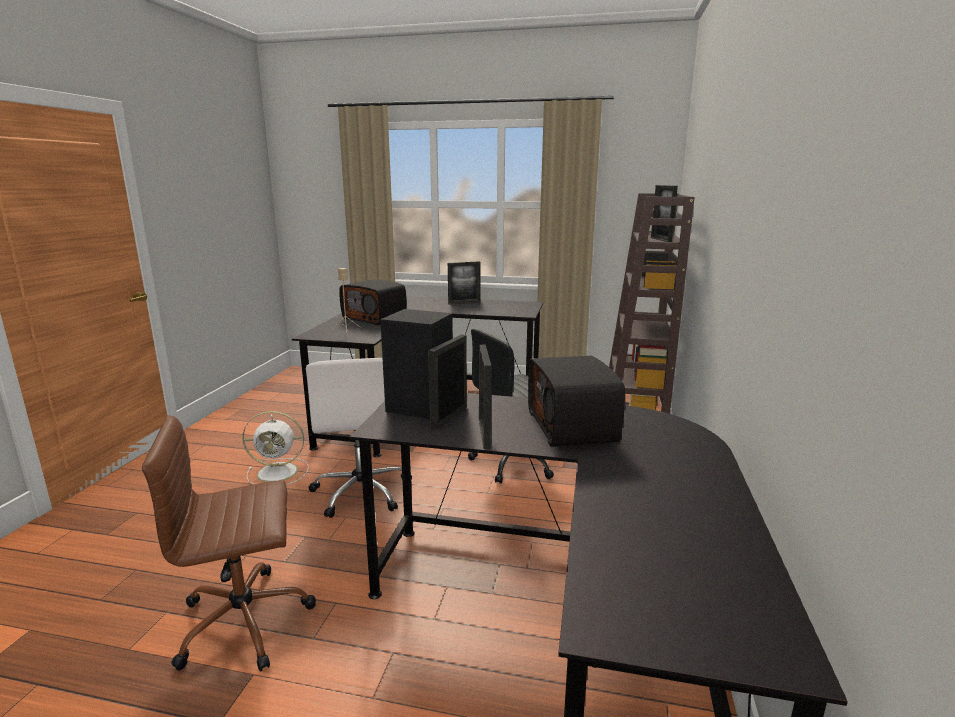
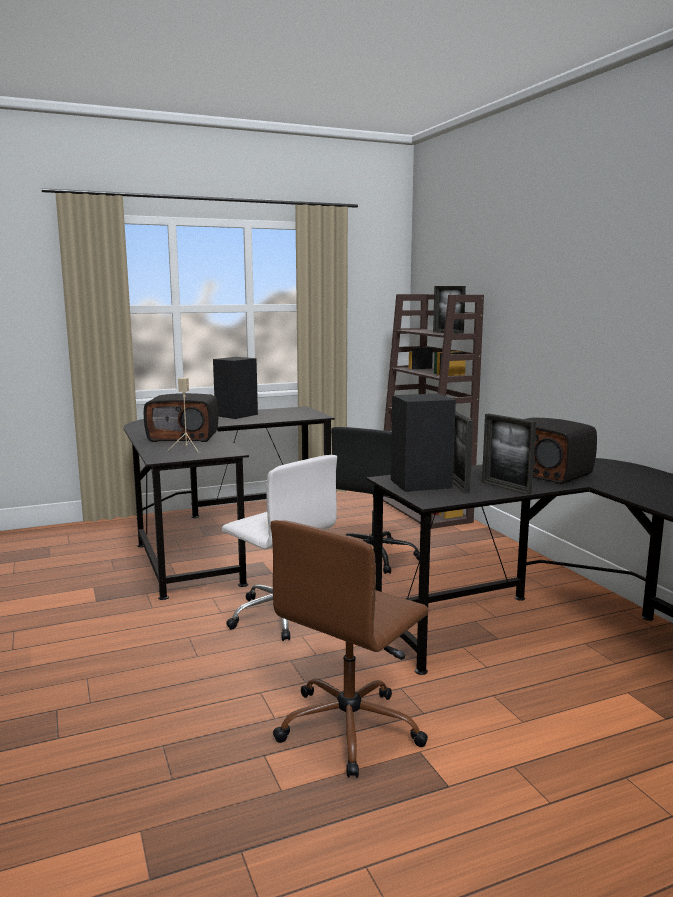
camera: 35 degrees left, 5 degrees down
white fan [242,411,309,485] -> none
picture frame [448,261,480,305] -> black speaker [213,357,258,419]

